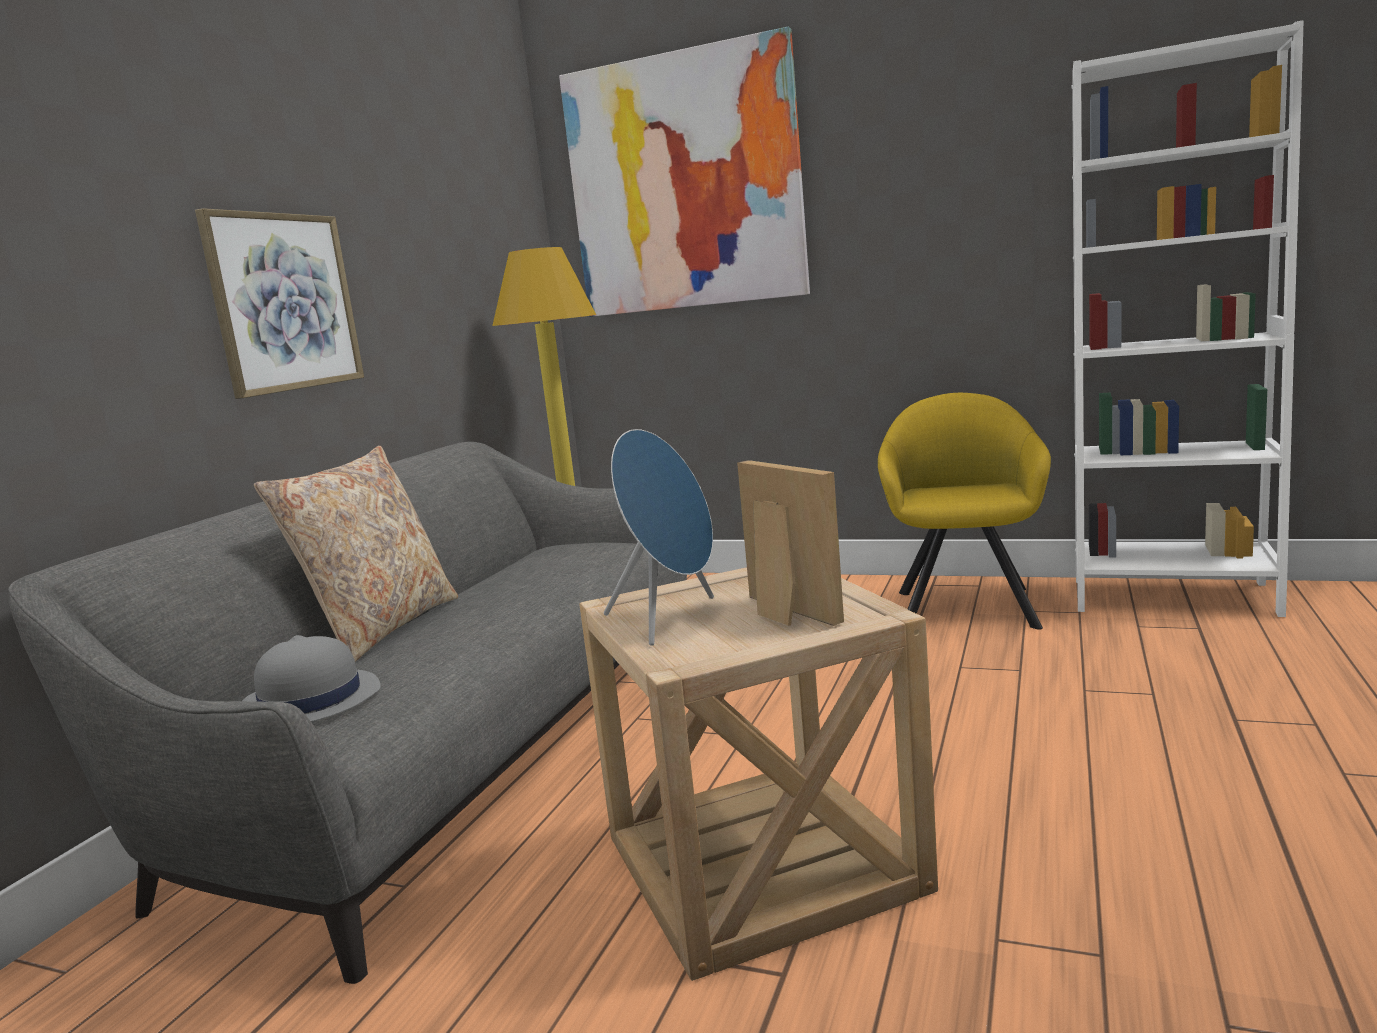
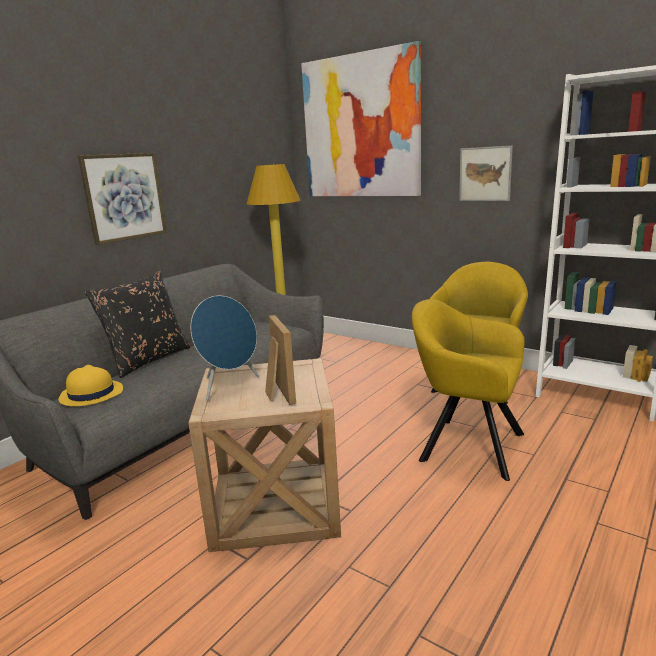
camera: 15 degrees right, 5 degrees up
grey hat [242,635,381,722] -> yellow hat [59,365,123,406]
beige pillow [254,446,458,662] -> black pillow [84,271,191,378]
none -> yellow armchair [412,299,525,481]
none -> picture [459,145,513,201]

